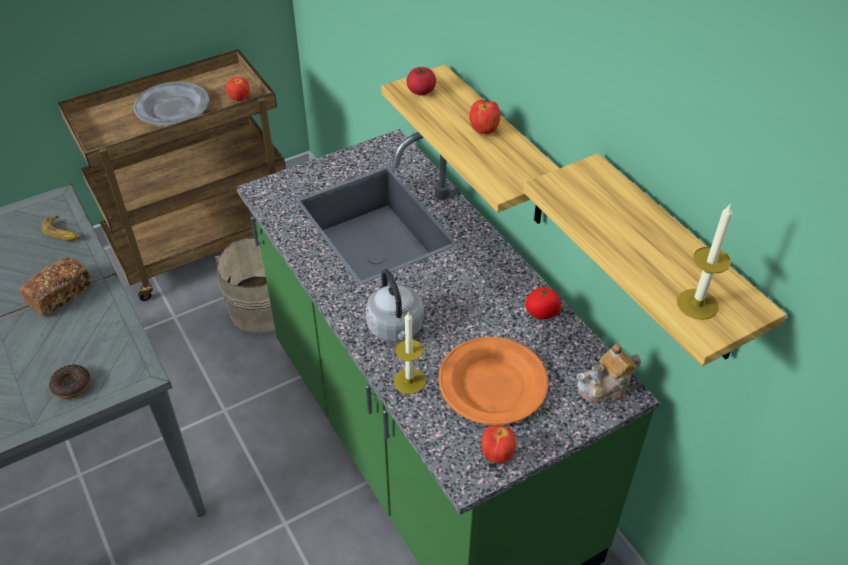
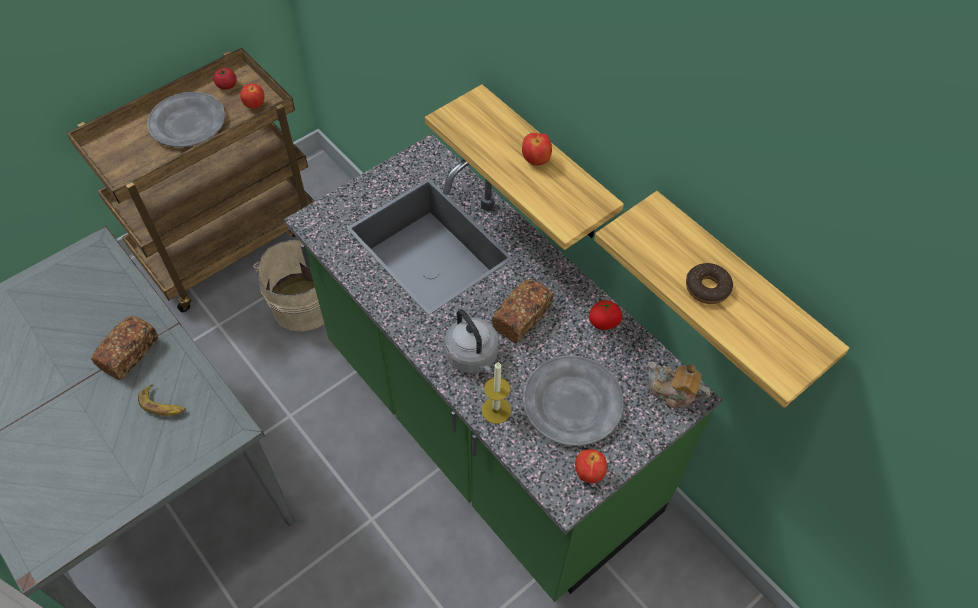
camera: 10 degrees left, 10 degrees up
banana [41,216,81,241] -> banana moved to [138,384,186,416]
donut [49,365,91,399] -> donut moved to [686,263,733,304]
tomato [406,67,436,95] -> tomato moved to [214,68,237,90]
orange plate [438,337,548,425] -> grey plate [523,355,624,446]
teapot [576,344,641,403] -> teapot turned 60 degrees clockwise [648,362,710,408]
candle [677,203,732,320] -> none
none -> bread [492,279,553,343]

